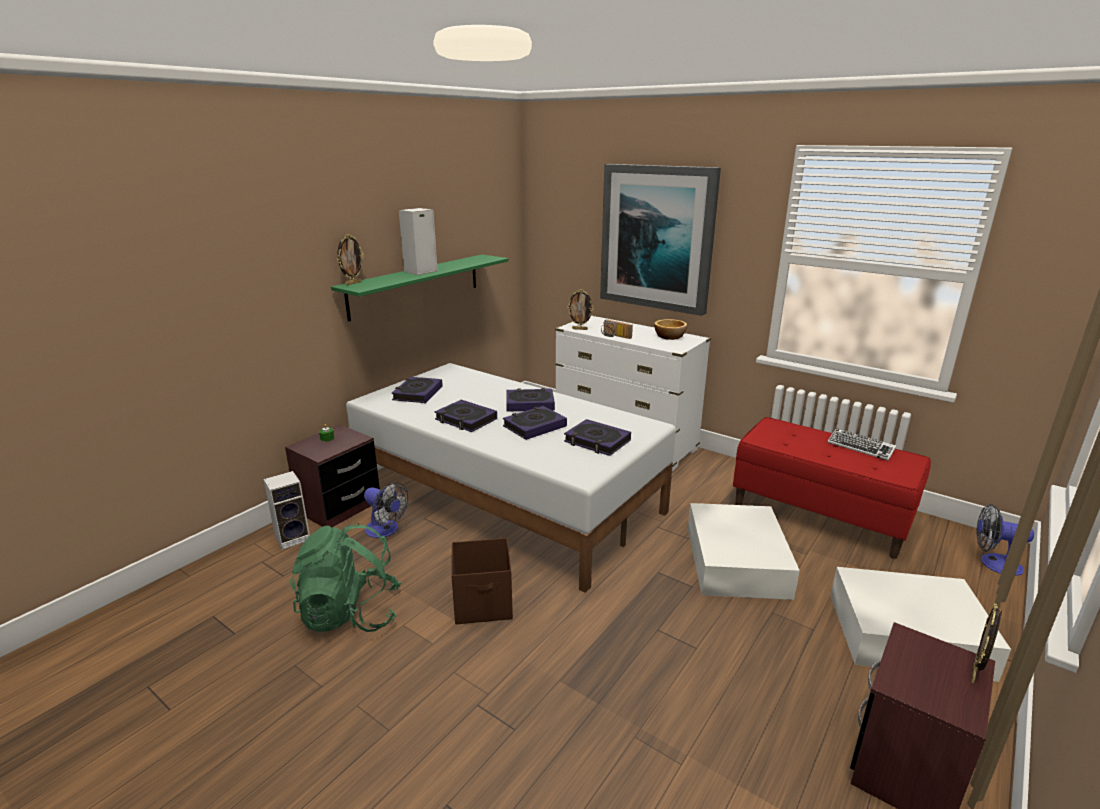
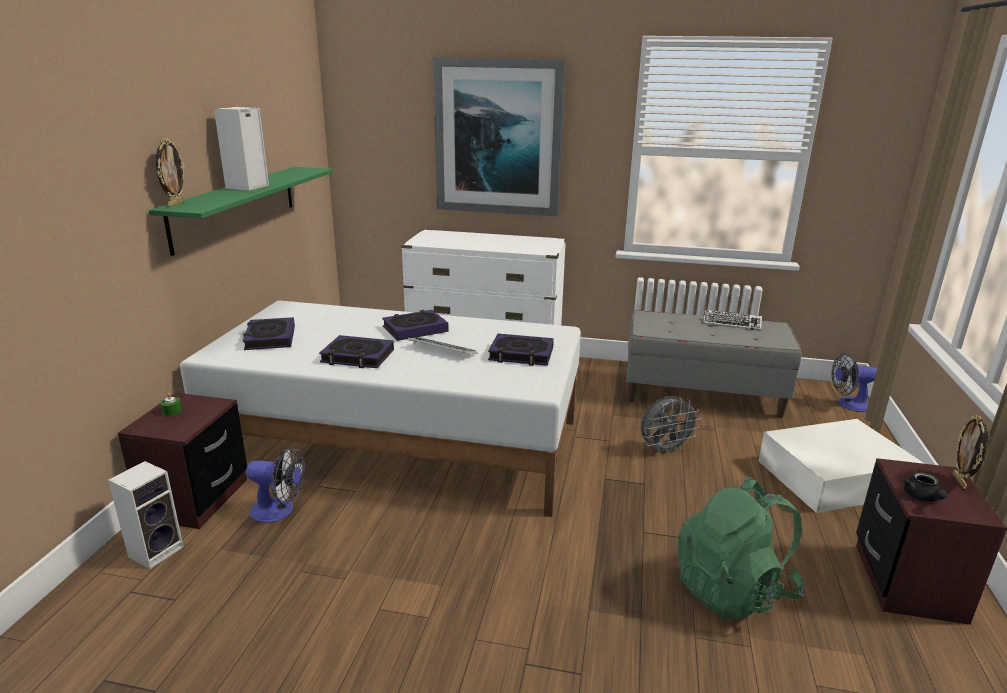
camera: 25 degrees left, 0 degrees up
green backpack [290,523,401,632] -> green backpack moved to [678,477,805,619]
brown storage box [451,538,513,624] -> none
book [503,406,567,440] -> keyboard [408,337,478,355]
picture frame [567,289,594,330] -> none
radio [601,319,633,339] -> none
bowl [654,319,687,340] -> none
white storage box [688,503,800,600] -> grey fan [641,396,701,456]
red bench [733,417,931,559] -> grey bench [626,310,802,418]
none -> black teapot [903,473,947,502]

